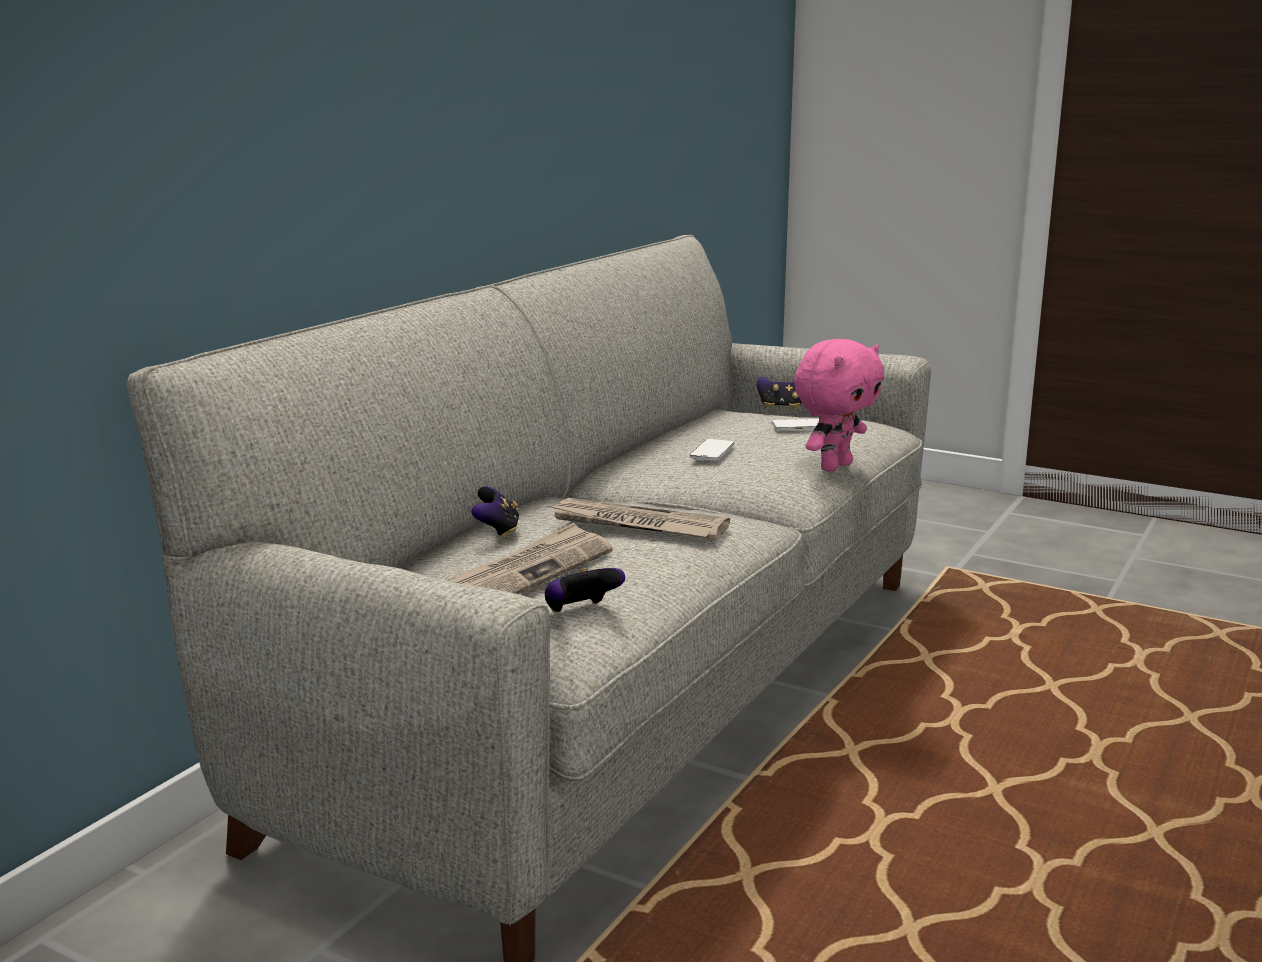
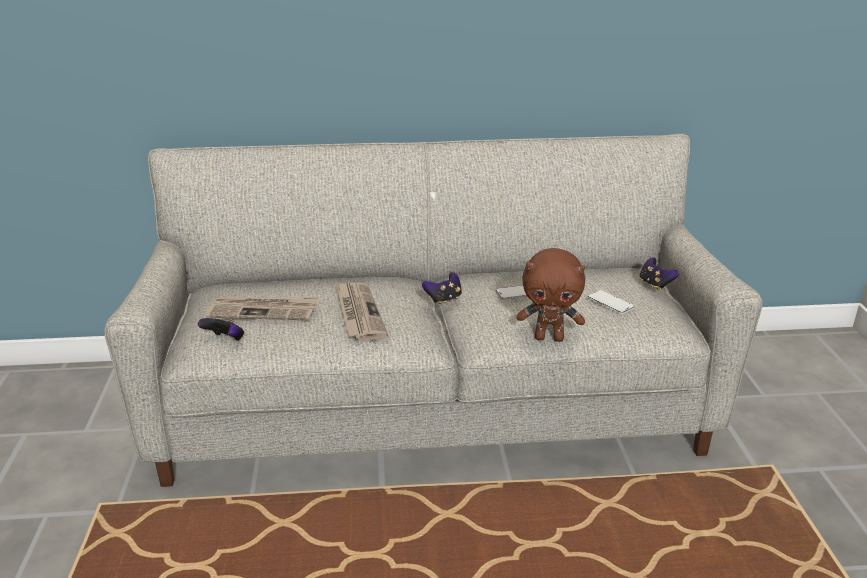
camera: 55 degrees right, 10 degrees up
game controller [471,486,520,538] -> game controller moved to [422,272,462,305]
pink plush toy [794,339,884,472] -> brown plush toy [517,248,585,342]

